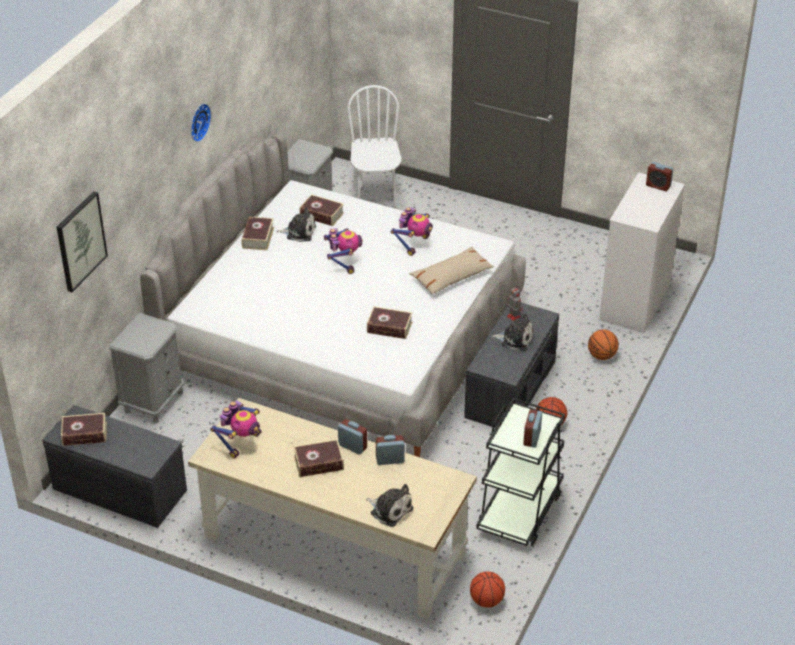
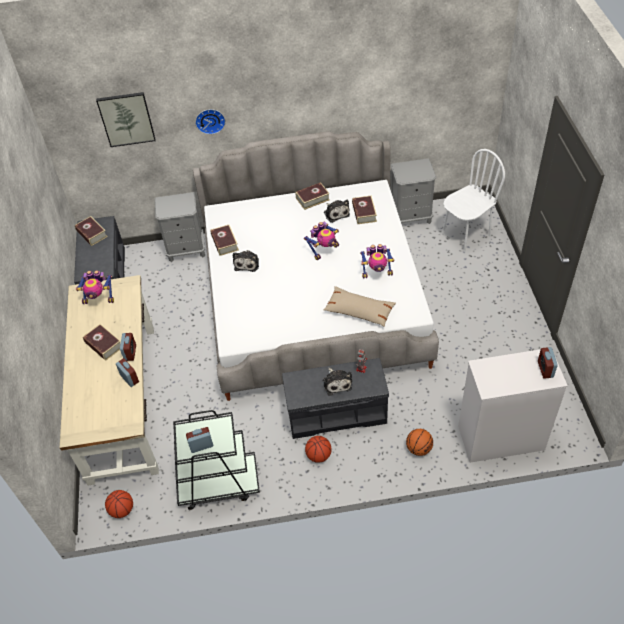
camera: 60 degrees right, 10 degrees up
wall clock [191,103,211,142] -> wall clock moved to [195,109,226,134]
plush toy [366,484,413,527] -> plush toy moved to [233,250,259,272]
book [367,306,413,339] -> book moved to [211,225,239,256]

